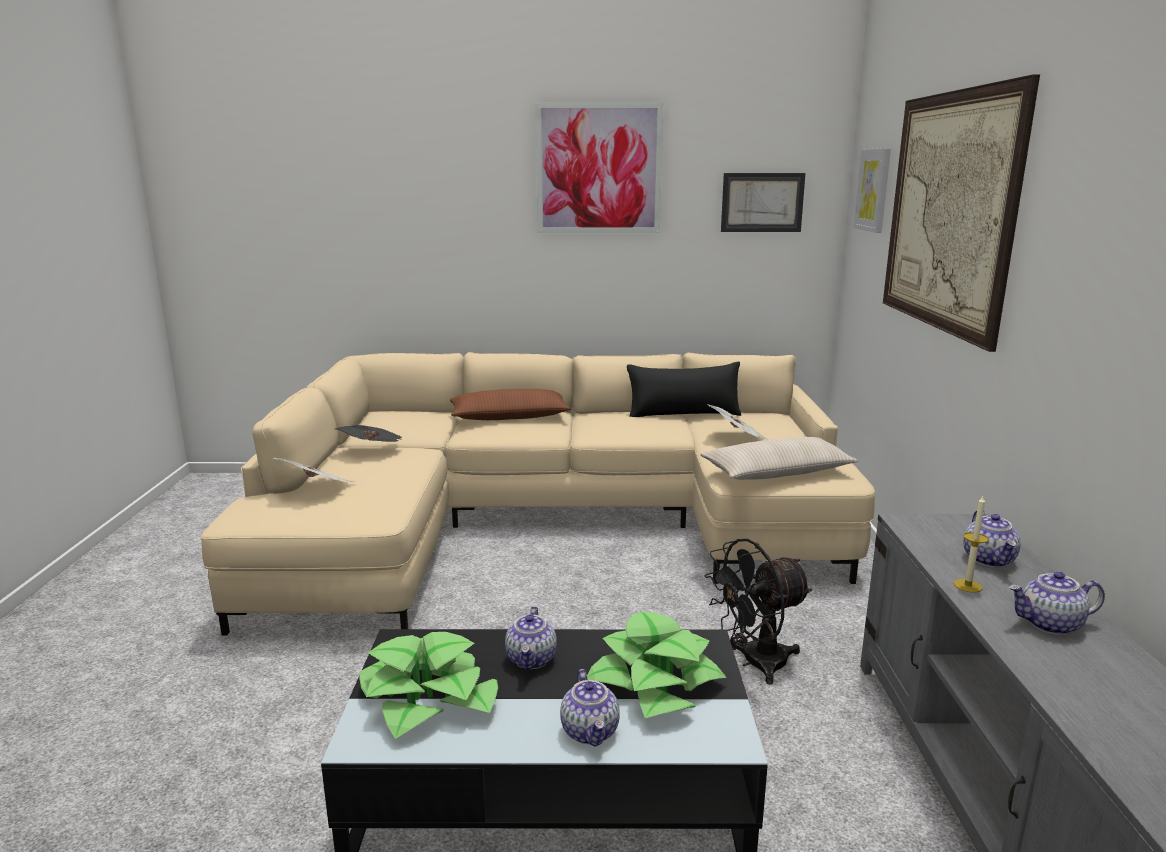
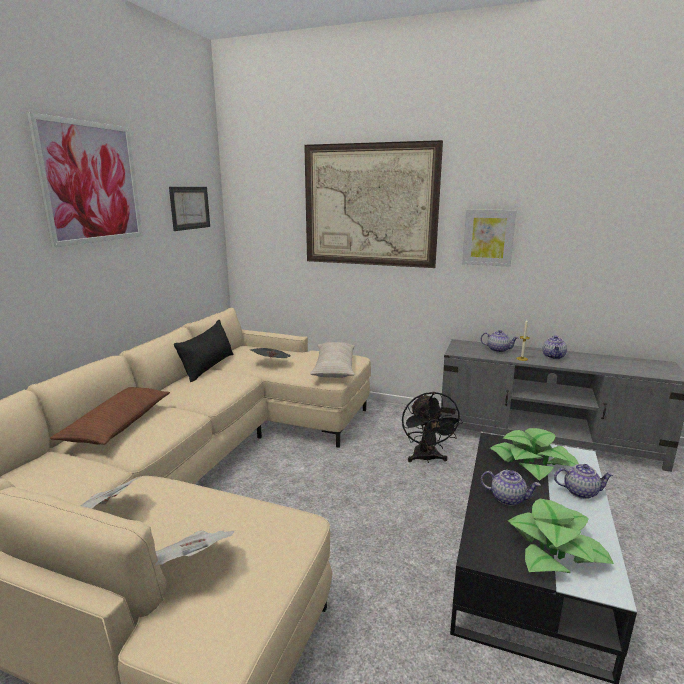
camera: 70 degrees left, 0 degrees up
picture [854,148,891,233] -> picture moved to [462,209,516,267]

